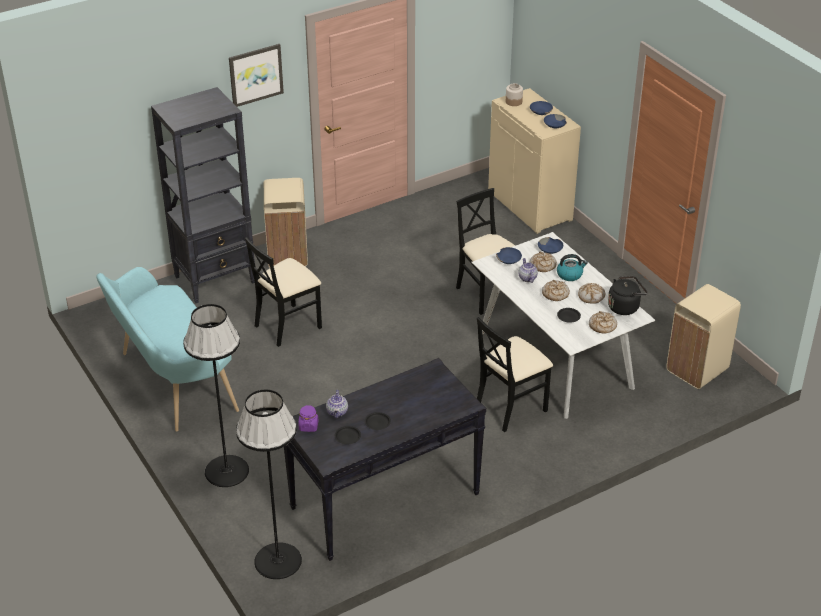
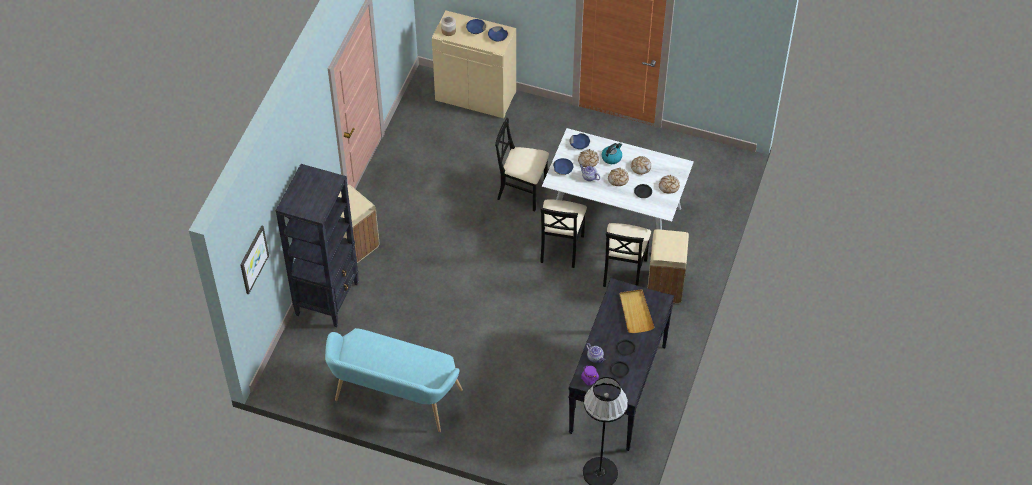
camera: 40 degrees left, 15 degrees up
black floor lamp [183,304,249,487] -> none
picture [229,44,284,107] -> picture moved to [240,225,269,294]
black chair [245,237,322,347] -> black chair moved to [540,199,587,268]
black kettle [608,276,648,315] -> none
beige trash can [666,284,741,389] -> beige trash can moved to [648,229,689,304]
none -> beige tray [620,289,655,333]

